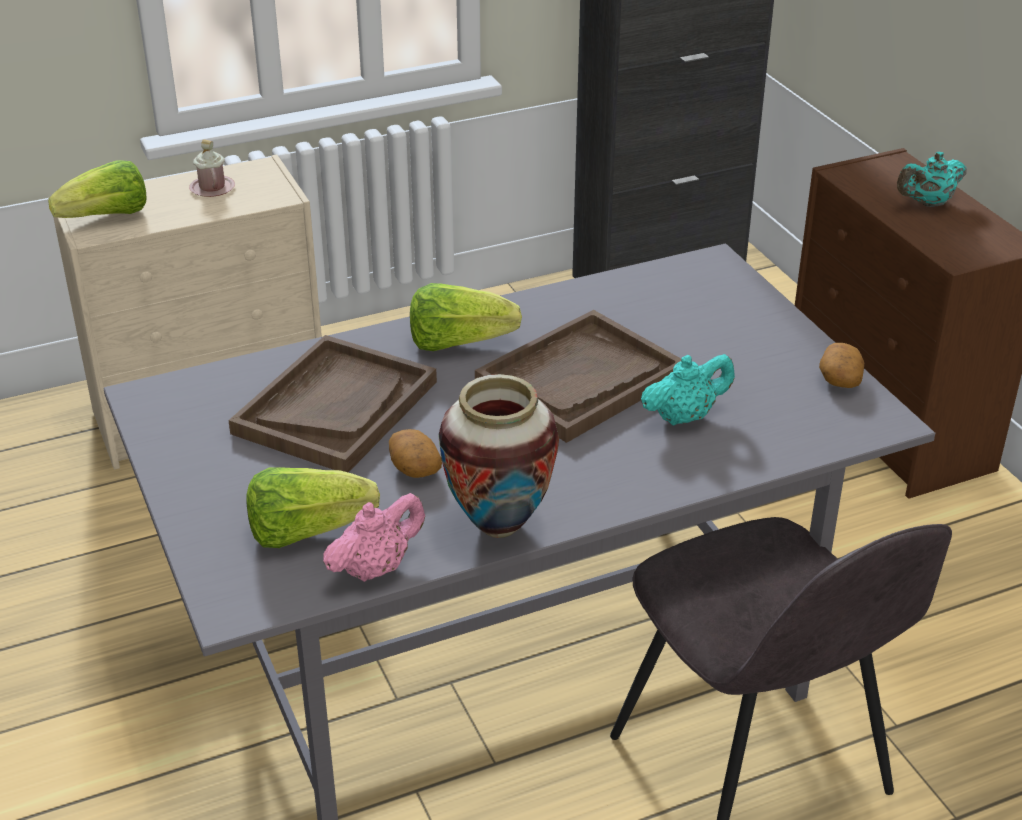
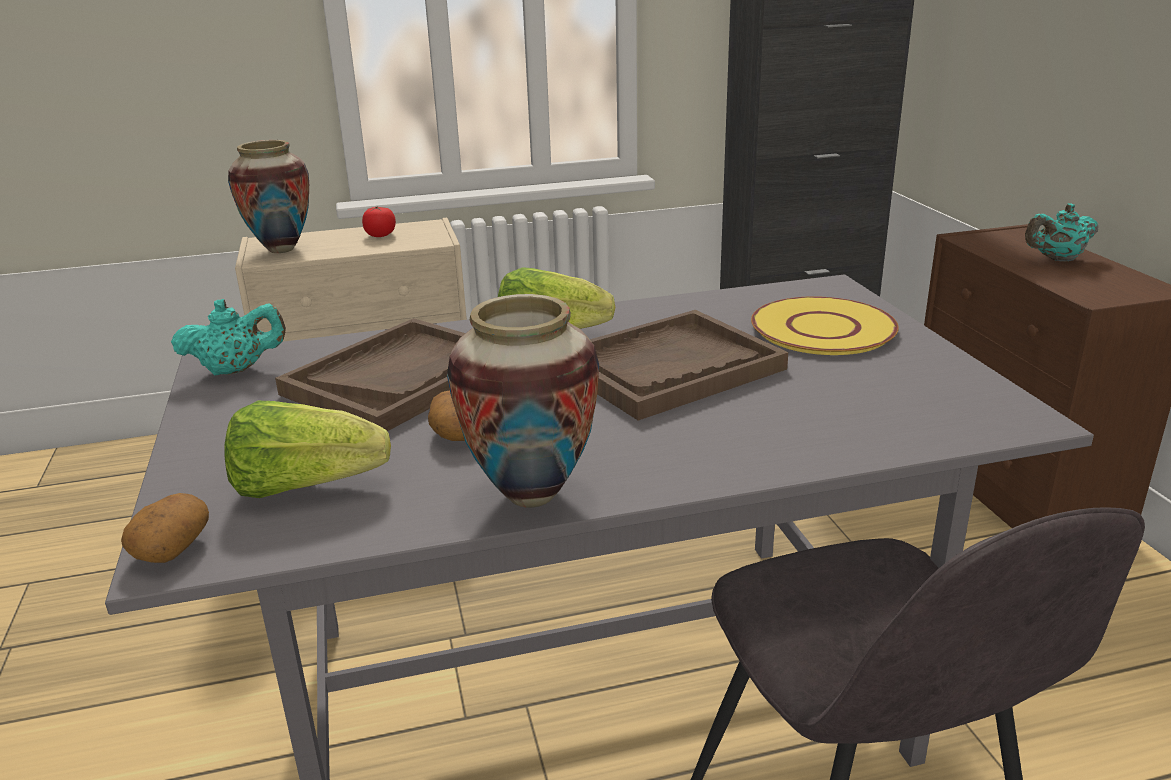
camera: 10 degrees right, 10 degrees down
lettuce [48,160,147,218] -> vase [228,140,309,253]
pink mug [189,139,235,197] -> tomato [362,206,396,237]
pink teapot [323,493,425,582] -> none
turquoise teapot [641,354,735,426] -> turquoise teapot moved to [171,299,286,376]
potato [819,343,864,388] -> potato moved to [121,493,209,563]
none -> yellow plate [751,296,899,355]

